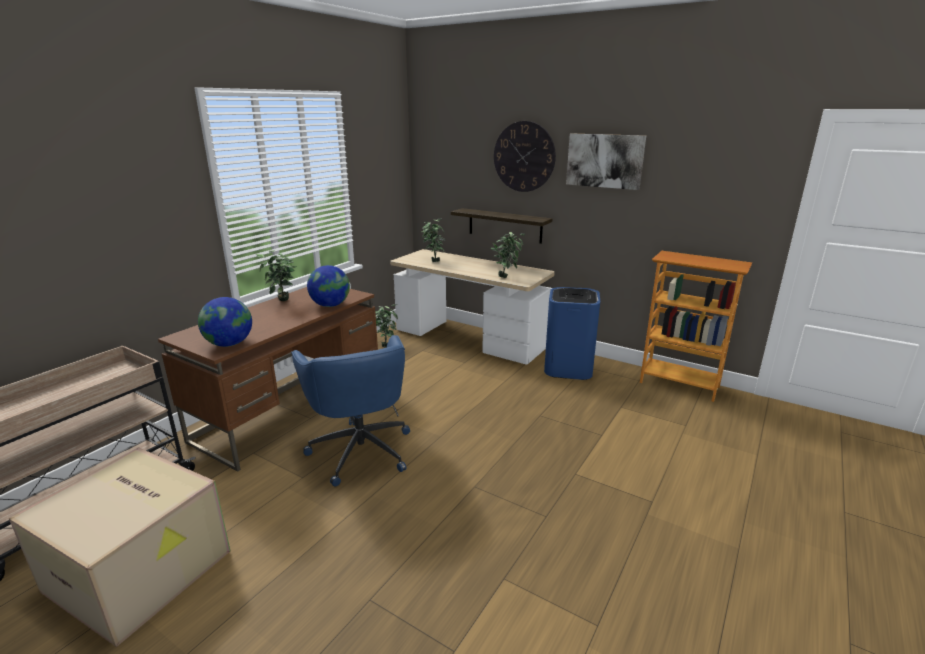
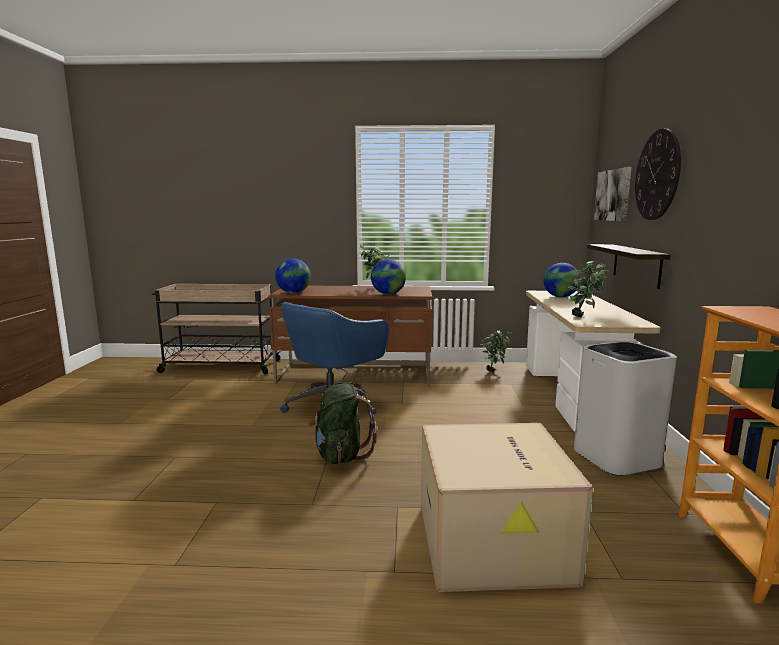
camera: 60 degrees right, 10 degrees down
cardboard box [9,447,231,647] -> cardboard box moved to [421,423,593,592]
potted plant [422,218,446,262] -> globe [544,263,580,297]
blue trash can [544,287,600,380] -> white trash can [574,342,677,476]
picture [566,133,646,190] -> picture moved to [594,167,632,221]
none -> green backpack [308,383,377,464]

